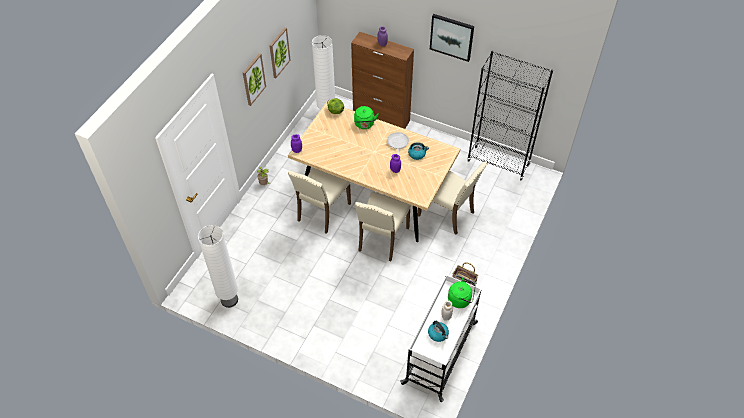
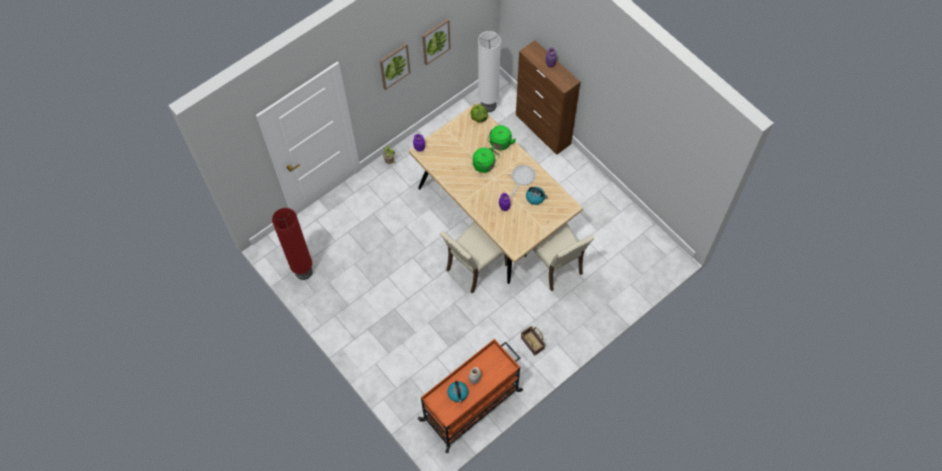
camera: 25 degrees right, 10 degrees up
white floor lamp [198,225,238,308] -> red floor lamp [272,208,313,280]
beige chair [288,168,351,234] -> none
white cart [400,274,482,402] -> orange cart [418,339,523,453]
picture [430,14,474,62] -> none
green kettle [448,278,476,308] -> green kettle moved to [473,146,499,173]
black bookcase [467,51,553,180] -> none

